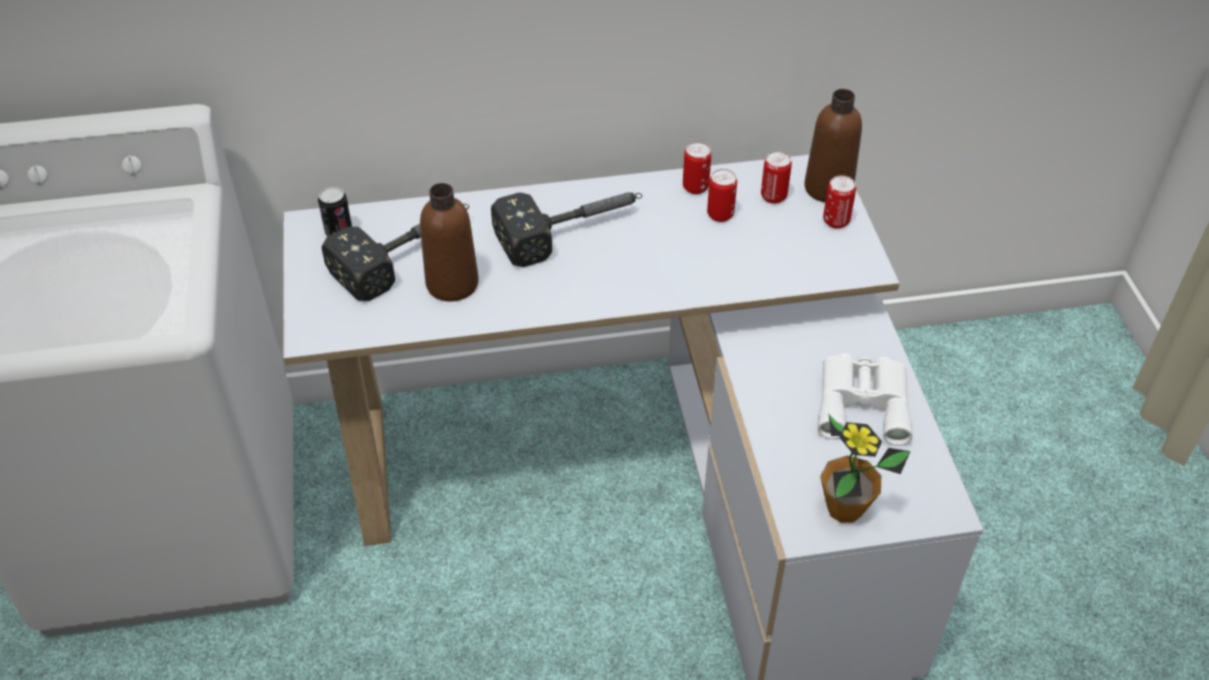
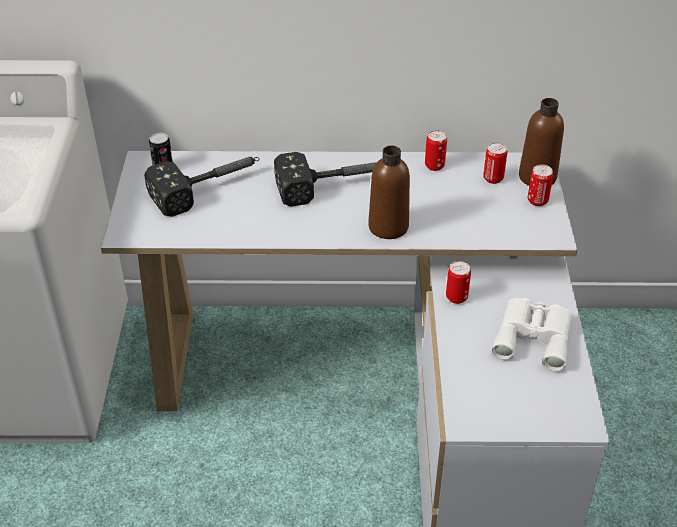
camera: 10 degrees right, 5 degrees down
brown bottle [420,183,479,301] -> brown bottle moved to [368,146,410,239]
can [707,169,737,222] -> can moved to [446,261,471,304]
potted plant [820,415,910,523] -> none

